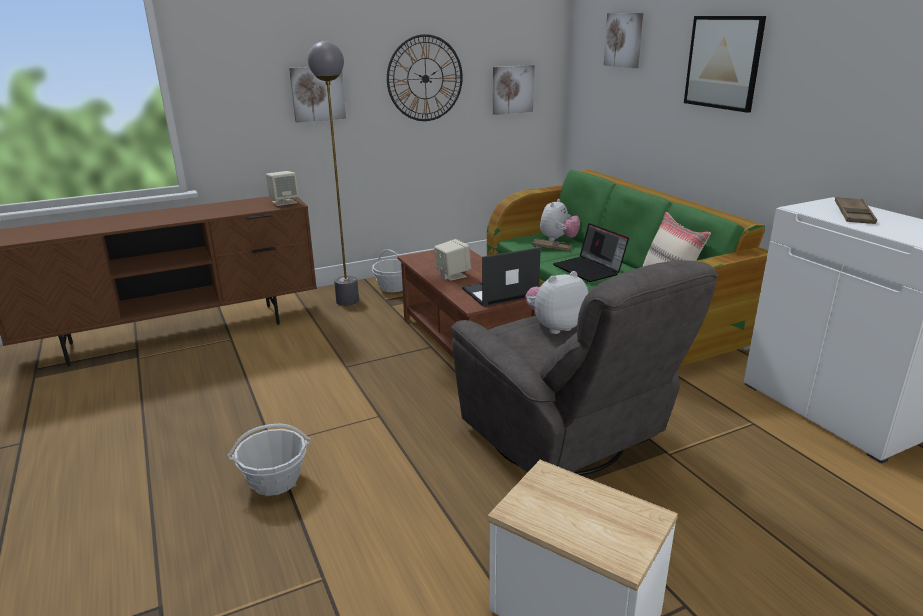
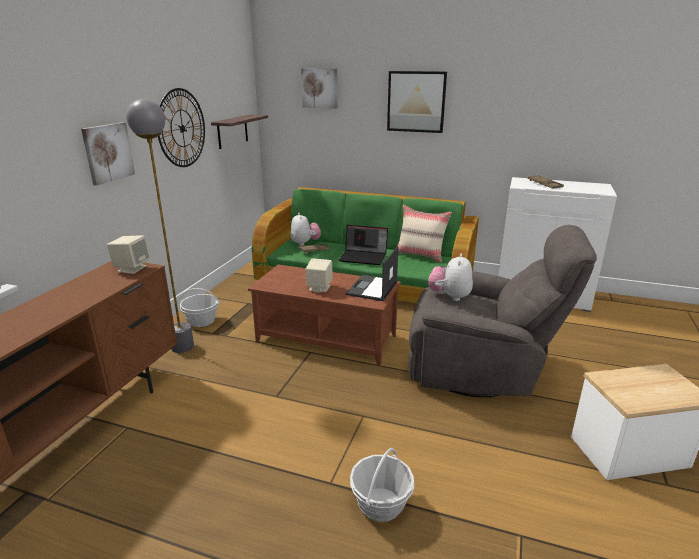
camera: 45 degrees left, 0 degrees up
picture [493,65,534,115] -> shelf [211,114,268,149]

